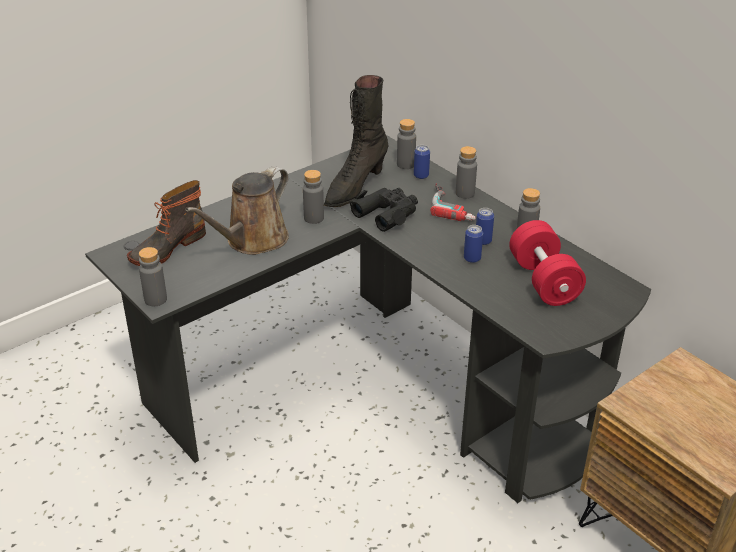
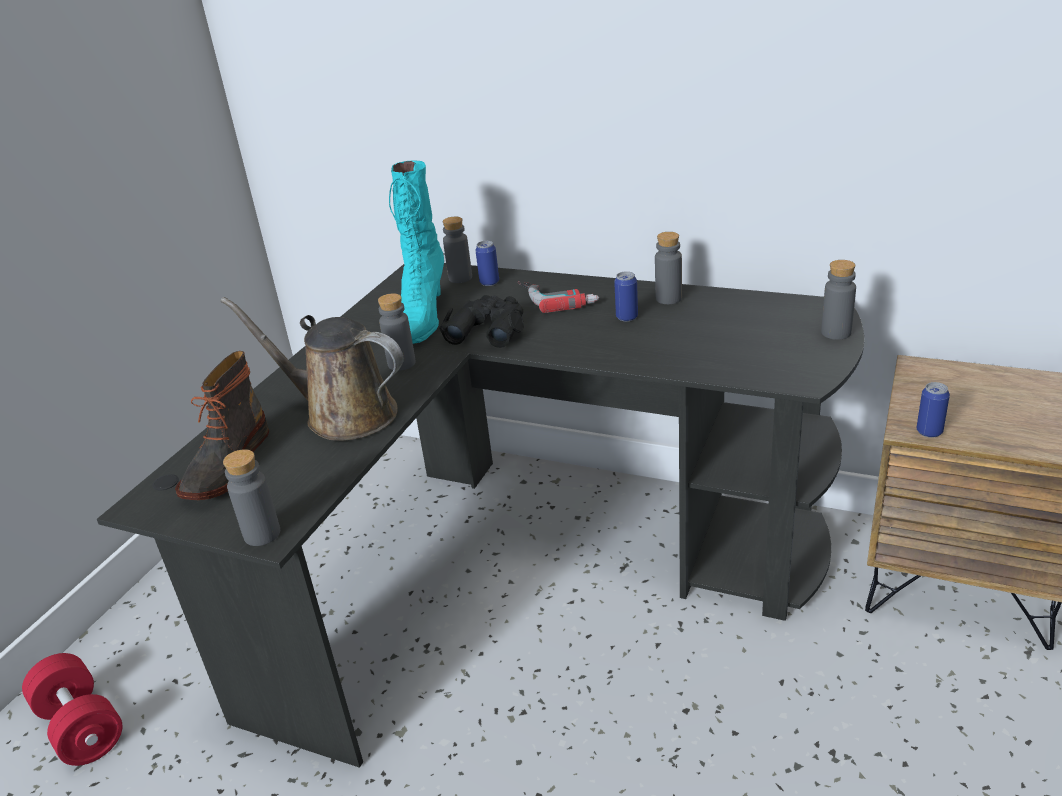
camera: 25 degrees left, 5 degrees down
brown watering can [185,166,289,255] -> brown watering can turned 105 degrees clockwise [220,297,404,441]
black boot [324,75,388,207] -> turquoise boot [389,161,444,344]
grey bottle [456,146,477,199] -> grey bottle moved to [821,260,856,340]
can [464,225,483,263] -> can moved to [916,382,950,438]
red dumbbell [509,220,586,306] -> red dumbbell moved to [22,653,122,766]

